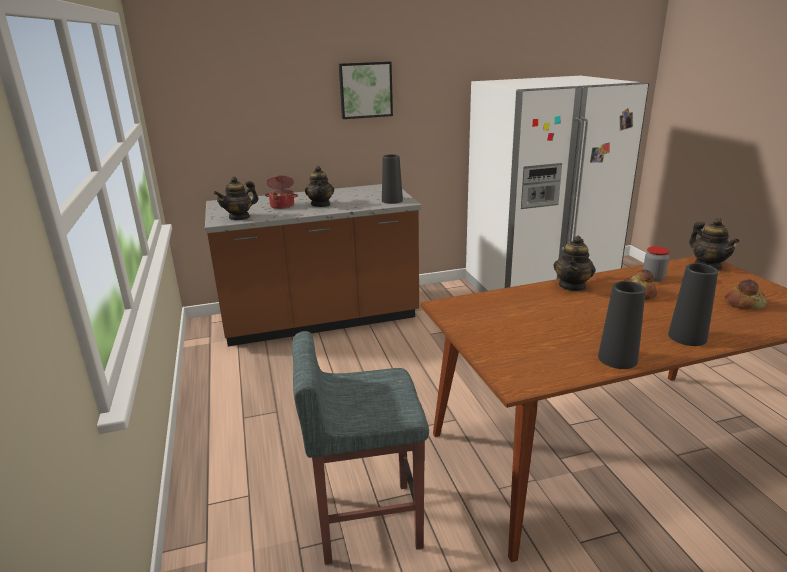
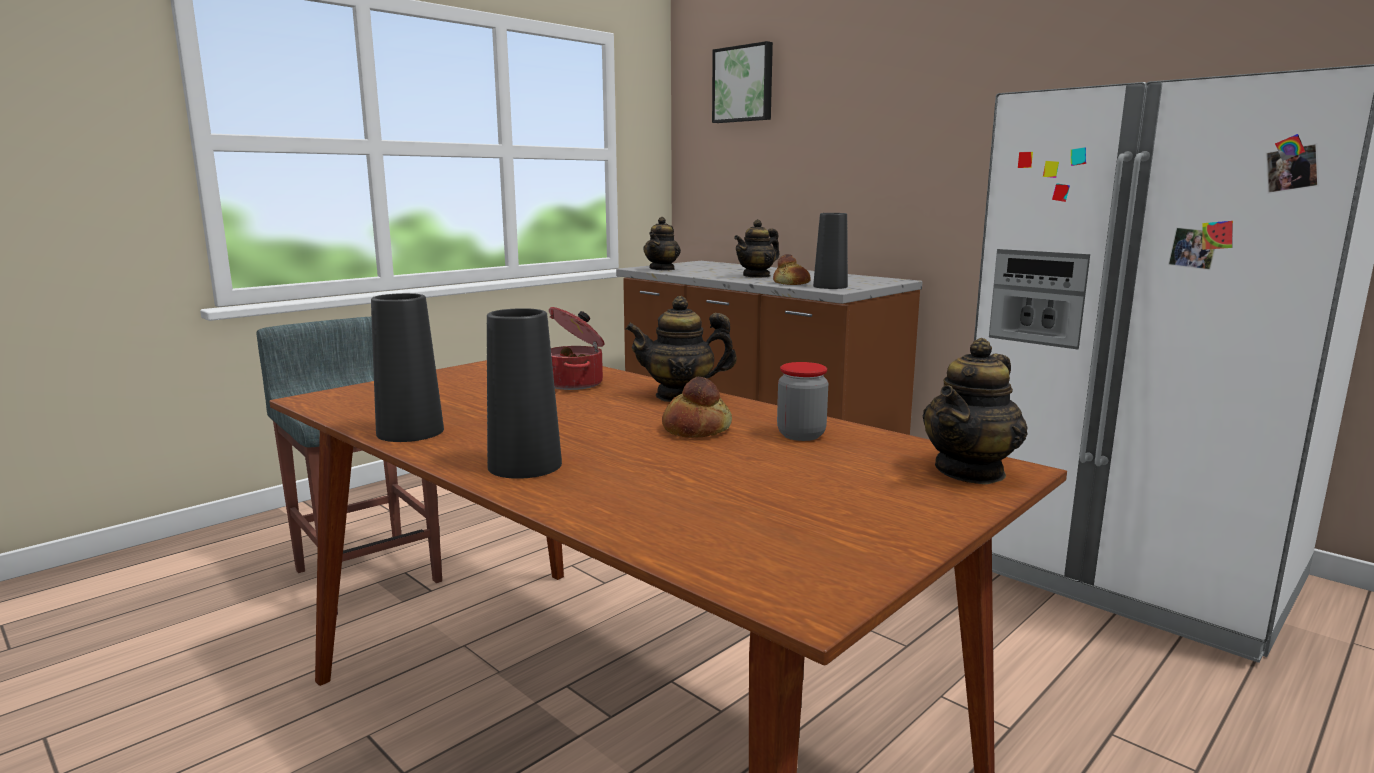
camera: 60 degrees right, 10 degrees down
teapot [214,176,258,221] -> teapot turned 90 degrees counterclockwise [643,217,681,271]
cooking pot [265,175,298,209] -> cooking pot moved to [549,307,605,390]
picture [339,61,393,119] -> picture moved to [712,41,773,123]
bread [725,279,767,310] -> bread moved to [773,254,811,285]

